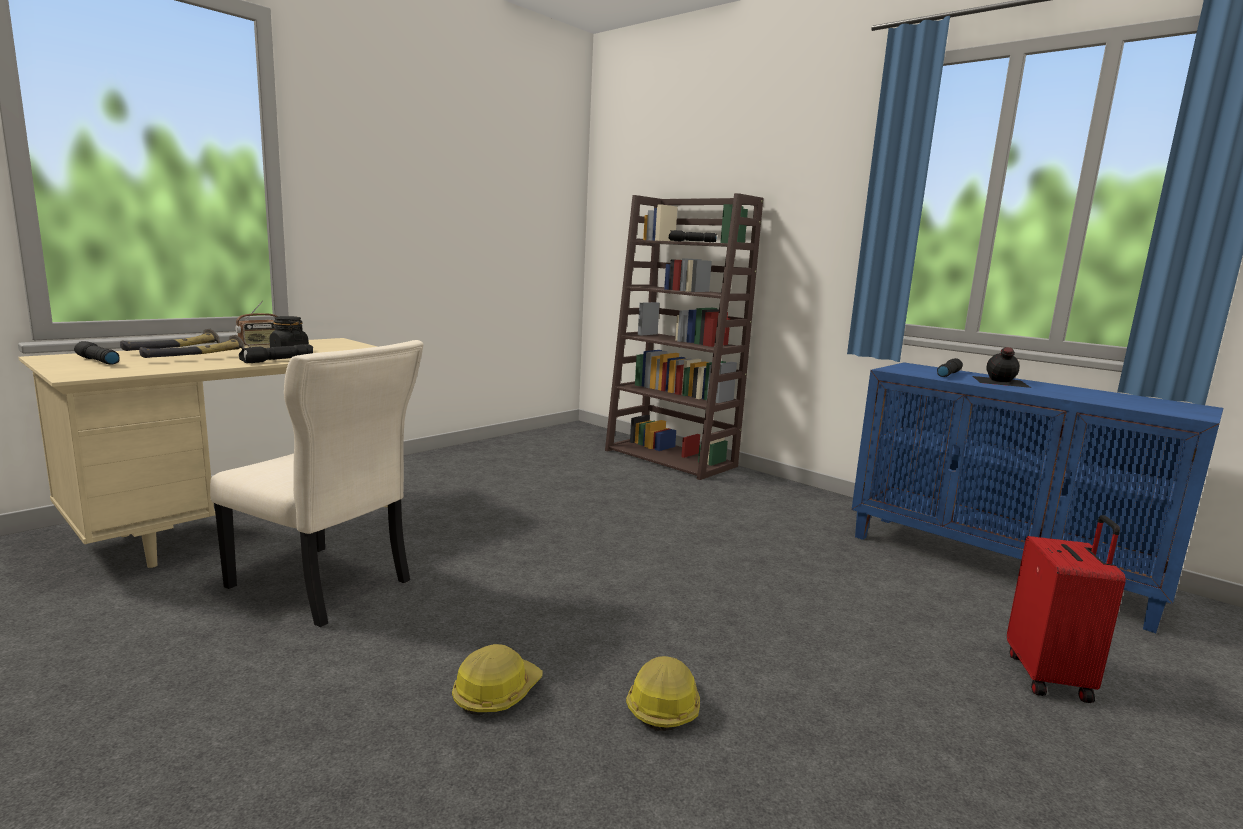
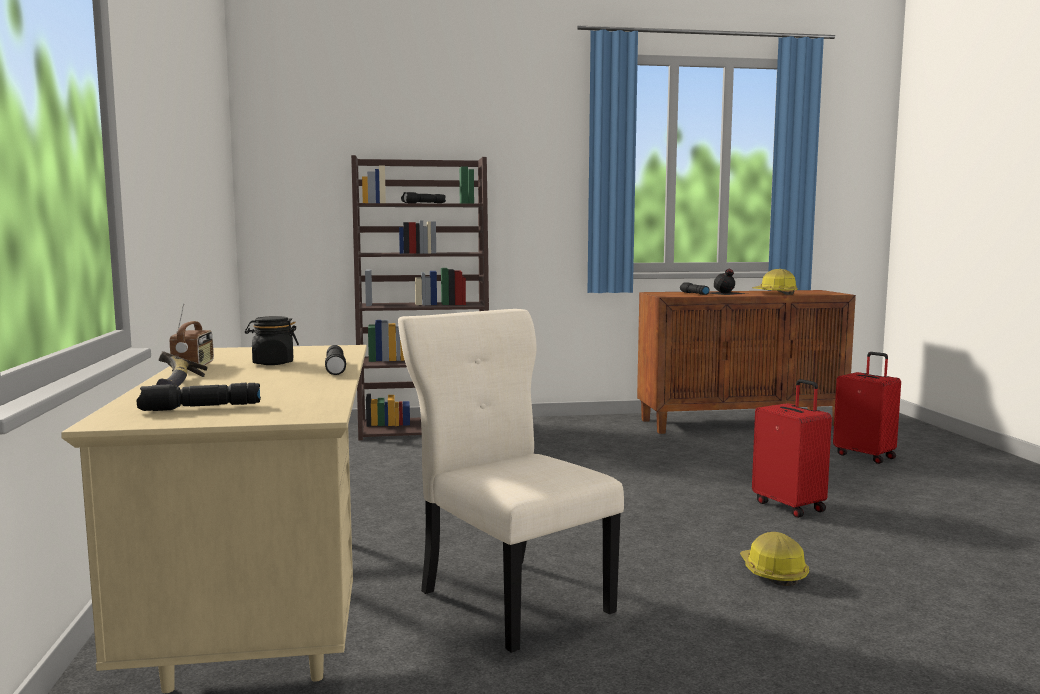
camera: 50 degrees left, 5 degrees down
hammer [139,335,245,358] -> none
beige chair [210,340,424,627] -> beige chair turned 105 degrees counterclockwise [398,309,624,653]
hard hat [626,656,700,731] -> hard hat moved to [752,269,798,295]
blue cabinet [852,363,1224,633] -> brown cabinet [637,290,856,434]
none -> red suitcase [752,379,832,518]

